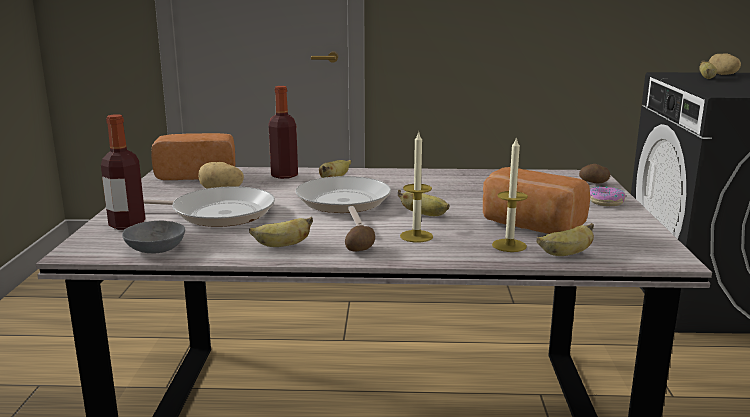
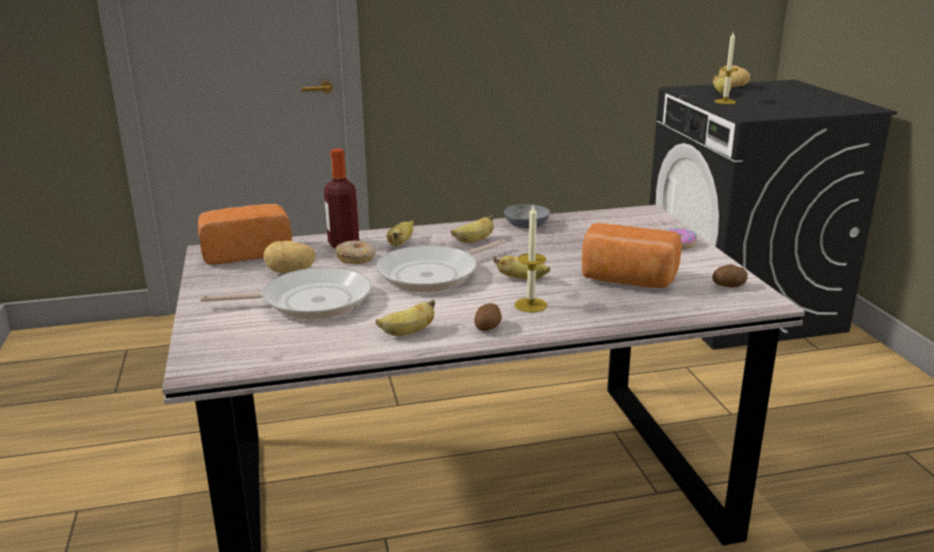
camera: 15 degrees left, 5 degrees up
bottle [101,114,145,230] -> none
grey bowl [122,221,185,253] -> grey bowl moved to [504,204,550,228]
frying pan [296,176,391,226] -> frying pan turned 105 degrees counterclockwise [376,239,506,292]
candle [492,136,528,252] -> candle moved to [714,32,738,104]
banana [536,223,594,256] -> banana moved to [451,215,494,243]
potato [579,164,610,183] -> potato moved to [712,264,748,288]
none -> donut [335,241,376,264]

